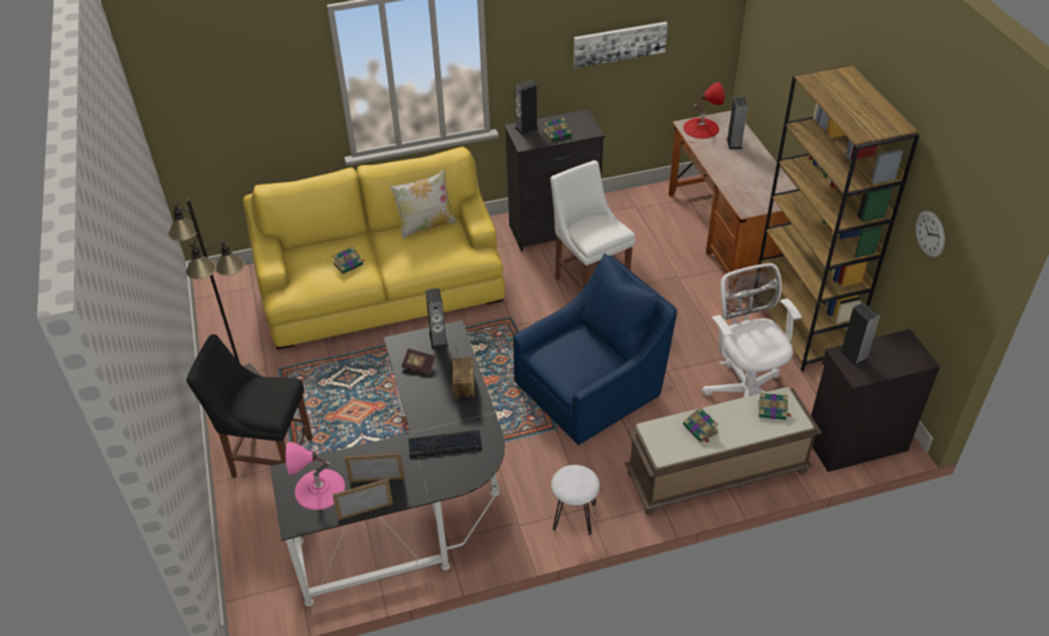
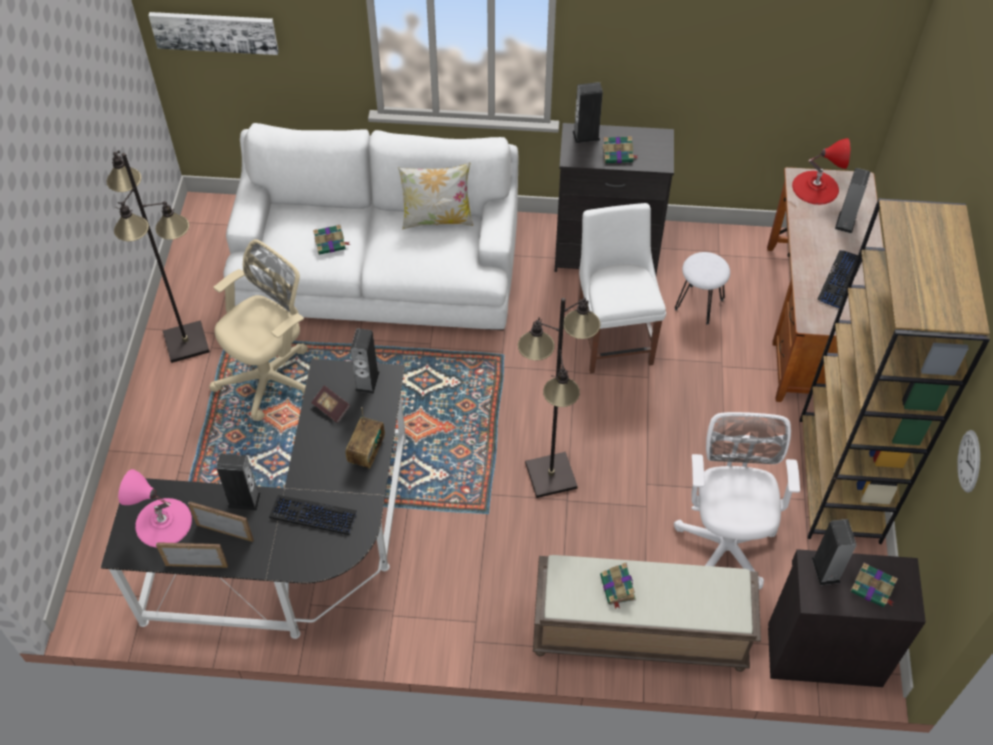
camera: 20 degrees right, 10 degrees up
black chair [186,334,312,478] -> none
yellow sofa [243,147,505,350] -> white sofa [223,123,518,330]
blue armchair [513,253,677,445] -> black floor lamp [518,298,601,498]
white stool [551,465,600,536] -> white stool moved to [675,252,730,325]
picture [574,22,668,68] -> picture moved to [148,12,279,55]
book [758,392,792,420] -> book moved to [851,563,898,607]
none -> beige office chair [209,239,308,421]
none -> speaker [217,453,261,510]
none -> keyboard [817,250,862,308]

